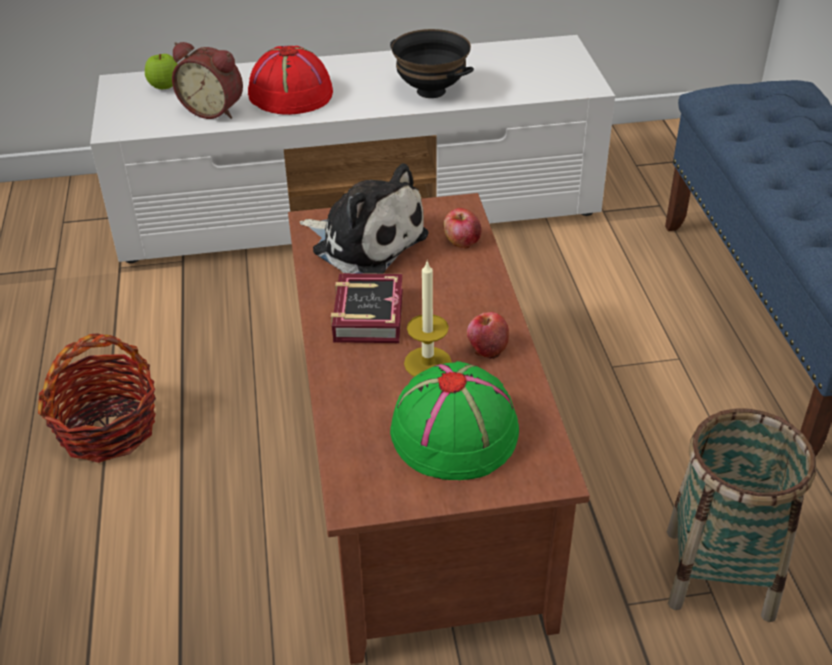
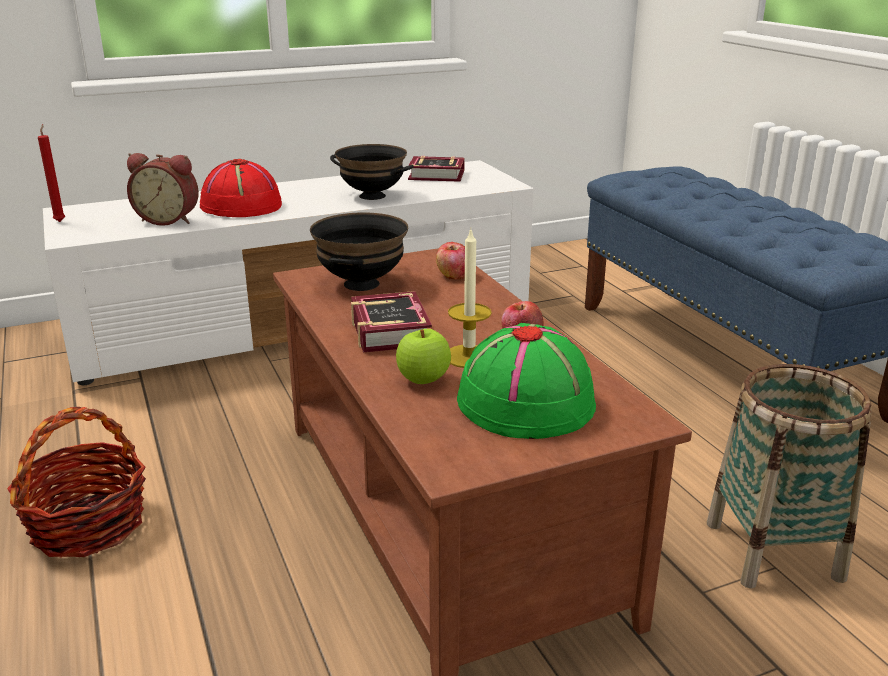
camera: 15 degrees left, 15 degrees down
apple [145,54,177,89] -> apple moved to [396,329,451,384]
plush toy [300,163,428,274] -> black bowl [310,212,408,291]
none -> red candle [38,124,65,222]
none -> book [408,156,465,182]

